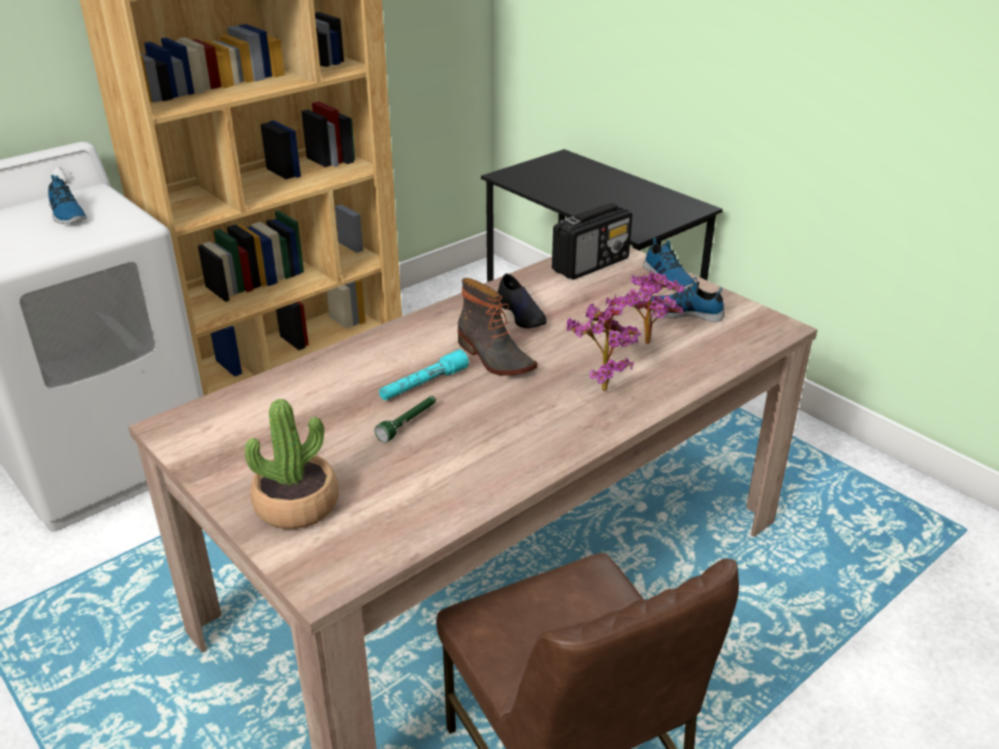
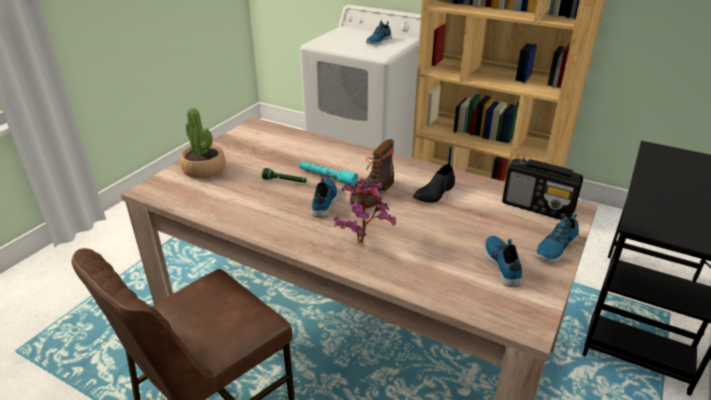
camera: 70 degrees right, 0 degrees up
potted plant [606,271,684,344] -> none
none -> shoe [311,178,338,218]

